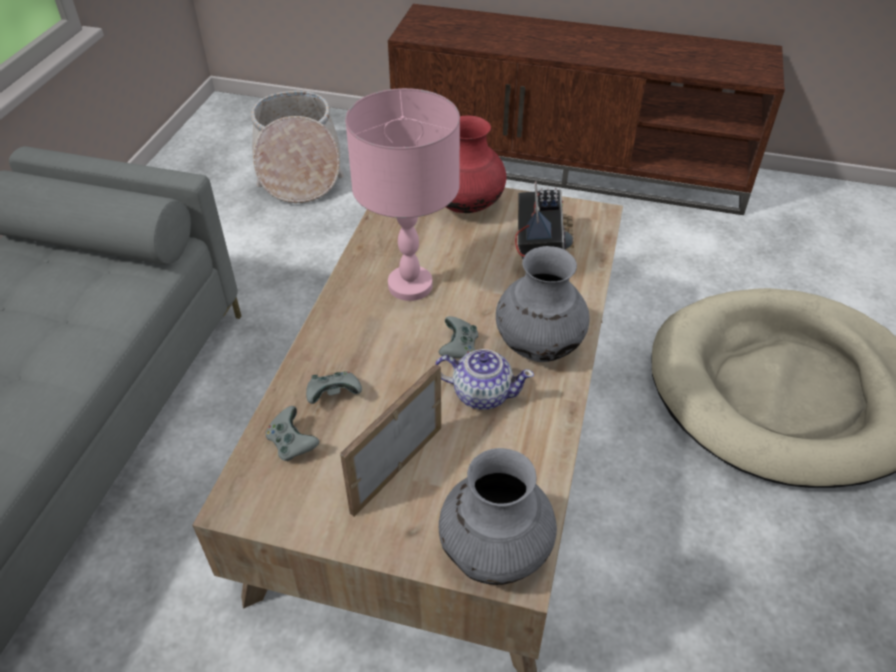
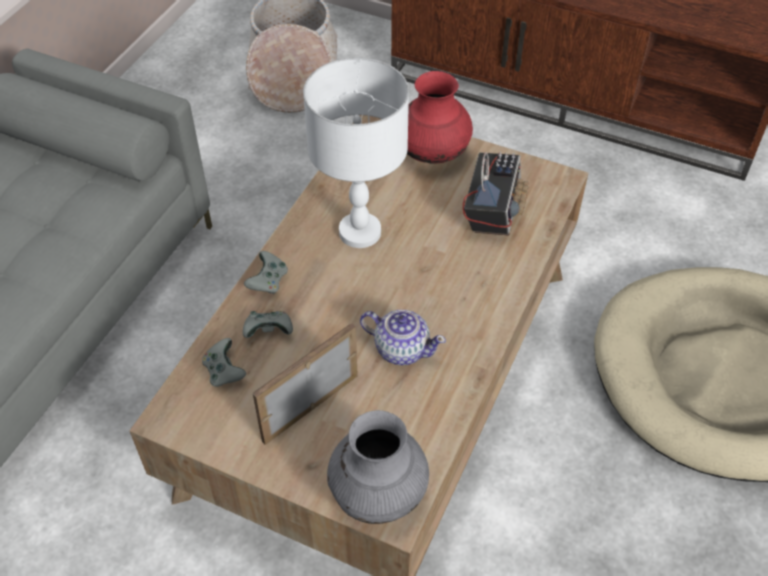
camera: 10 degrees right, 5 degrees up
pink table lamp [345,88,460,301] -> white table lamp [303,57,409,248]
grey game controller [439,316,478,358] -> grey game controller moved to [244,251,288,294]
grey vase [496,246,590,362] -> none

